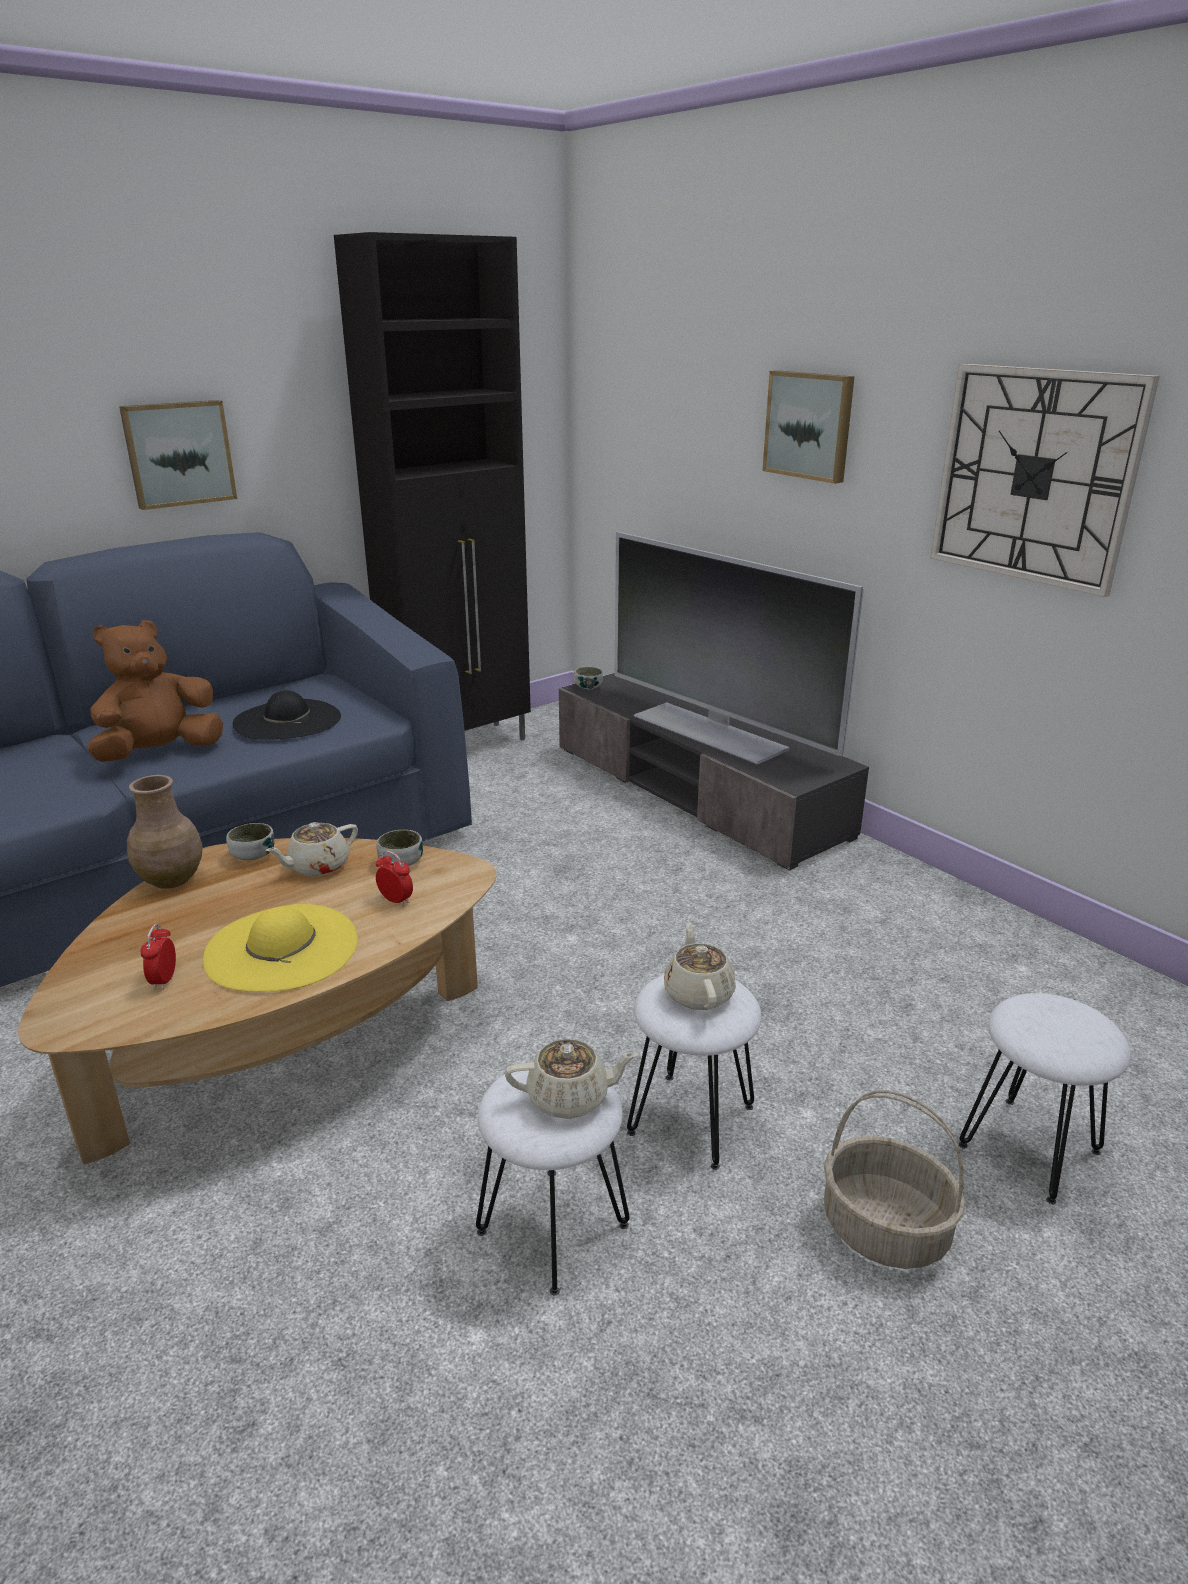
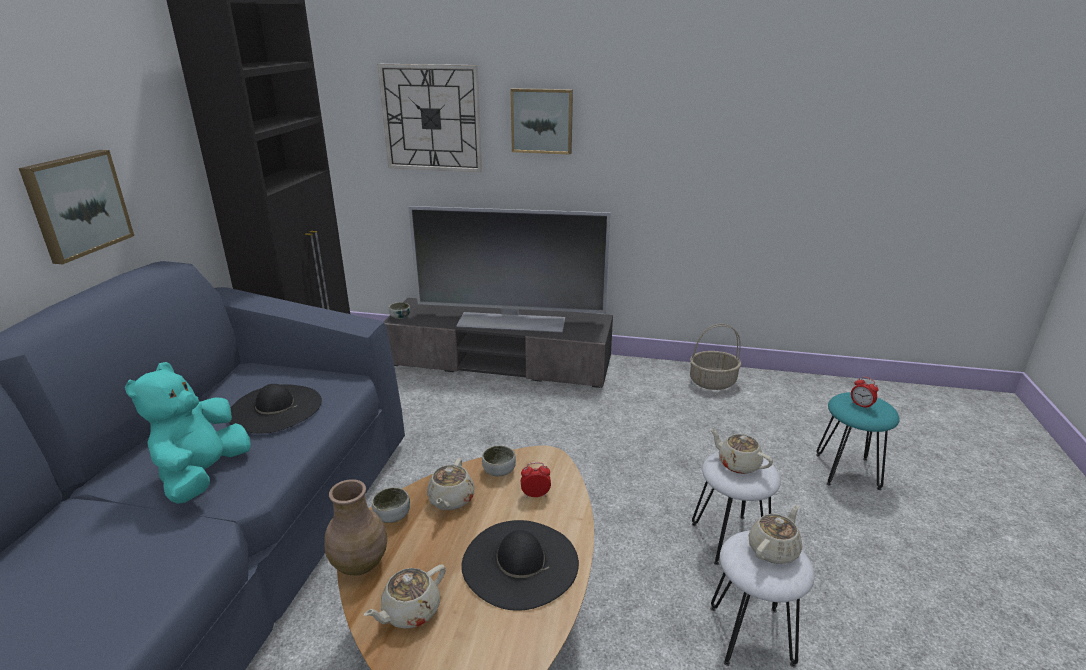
camera: 40 degrees left, 0 degrees up
brown plush toy [87,620,223,762] -> turquoise plush toy [125,362,251,504]
alarm clock [140,924,176,989] -> alarm clock moved to [851,377,879,409]
yellow hat [203,904,358,992] -> black hat [461,520,579,611]
basket [824,1090,965,1269] -> basket moved to [690,324,741,390]
wall clock [930,364,1160,597] -> wall clock moved to [377,64,482,172]
white stool [959,993,1131,1204] -> turquoise stool [816,392,900,490]
none -> beige teapot [364,564,446,629]

